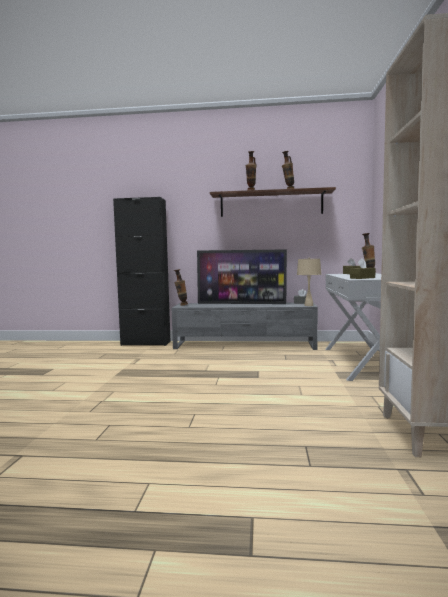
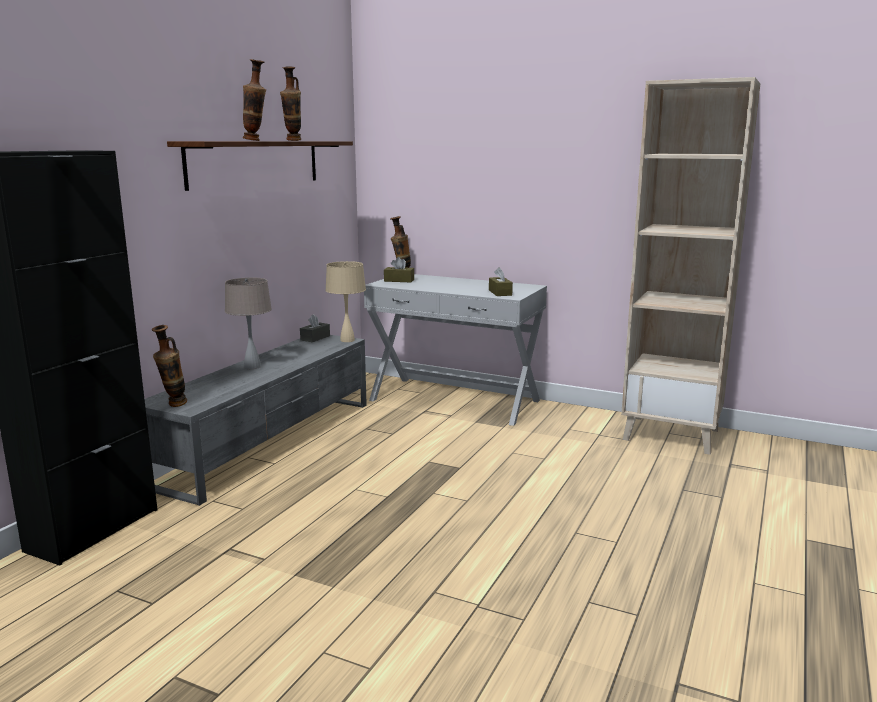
camera: 70 degrees left, 10 degrees up
television [197,249,287,304] -> beige table lamp [225,277,272,369]

